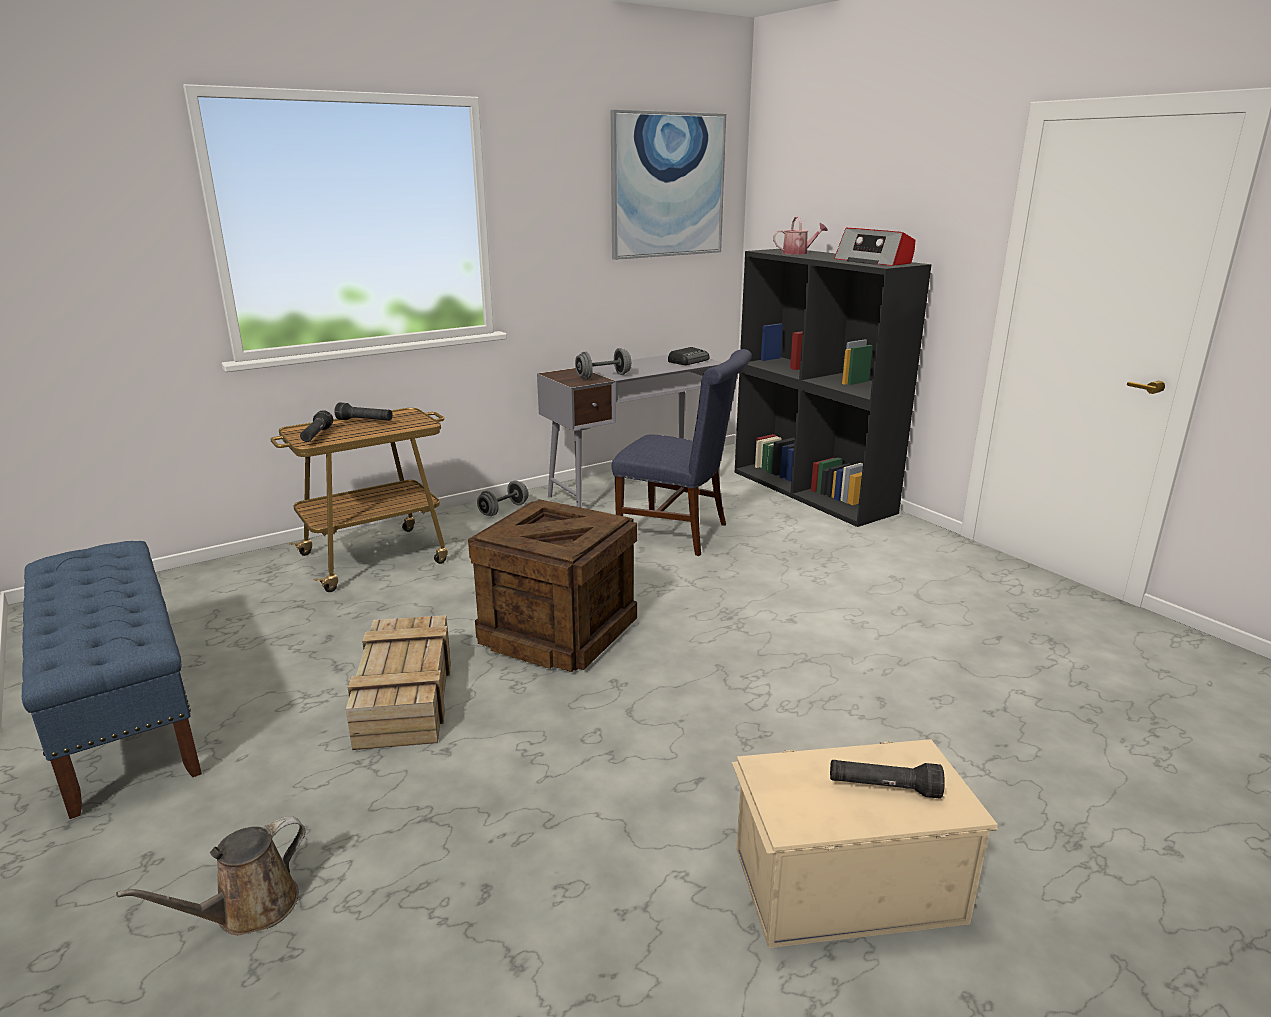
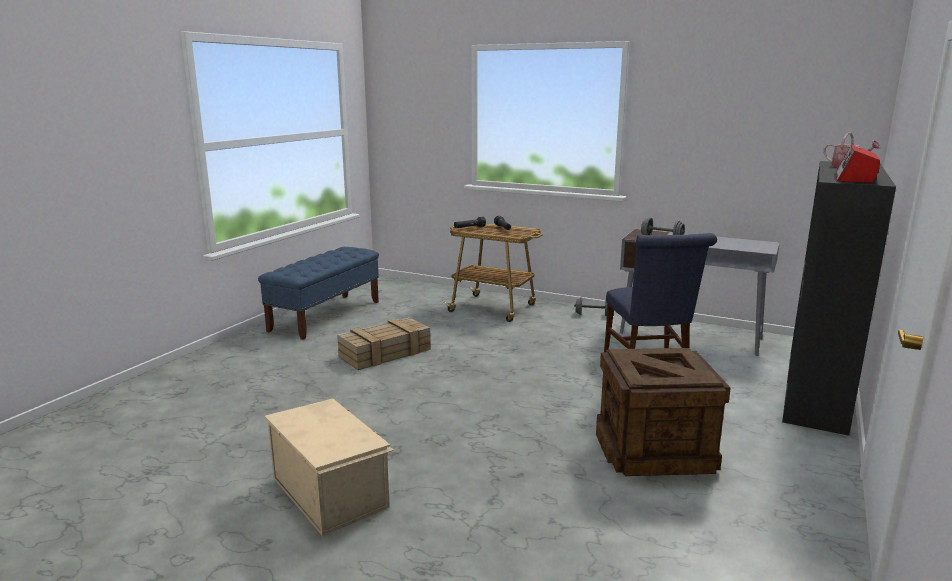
camera: 60 degrees right, 5 degrees down
brown watering can [116,816,306,935] -> none
crate [468,499,637,672] -> crate moved to [596,348,731,476]
picture [611,110,726,260] -> none
radio [668,347,710,365] -> none
black flashlight [830,760,945,799] -> none

